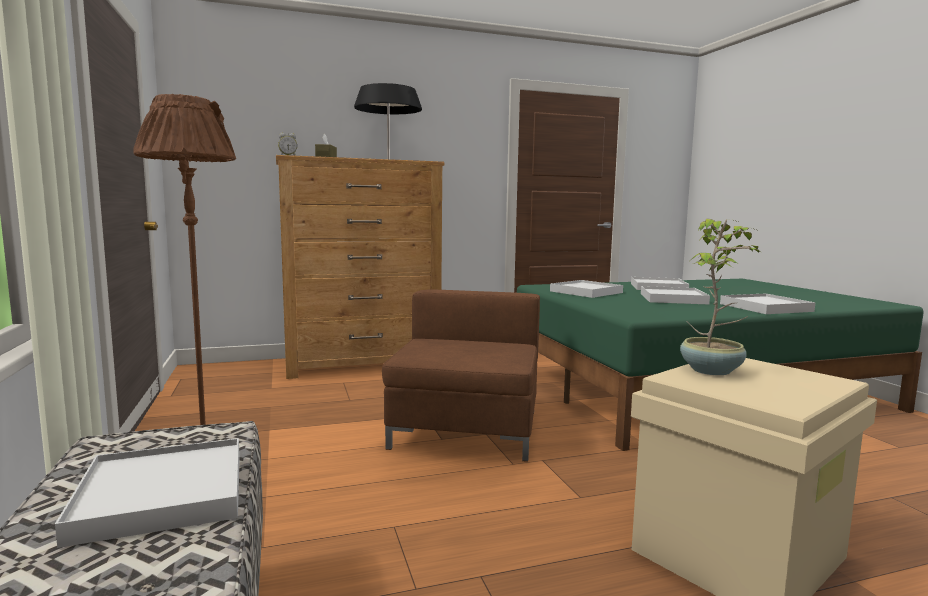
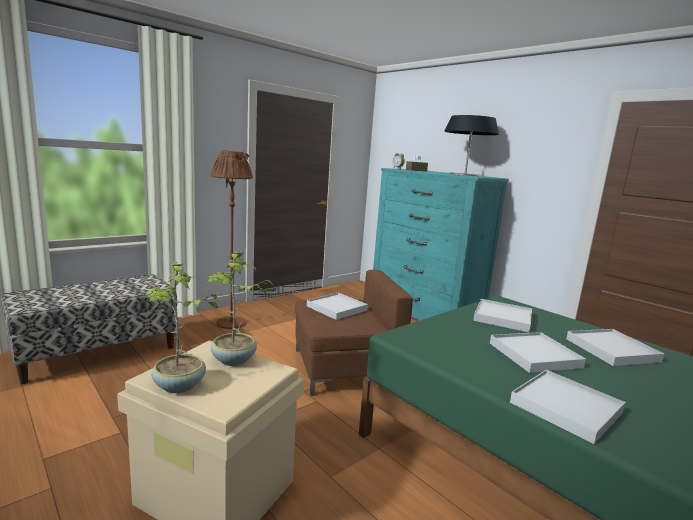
camera: 65 degrees right, 5 degrees up
white tray [55,438,240,548] -> white tray moved to [307,293,368,320]
brown dresser [276,155,445,379] -> turquoise dresser [373,168,509,320]
none -> potted plant [145,262,224,393]

